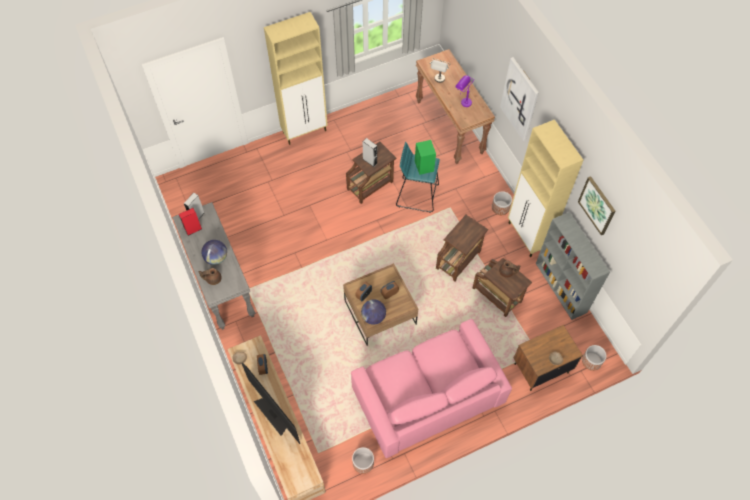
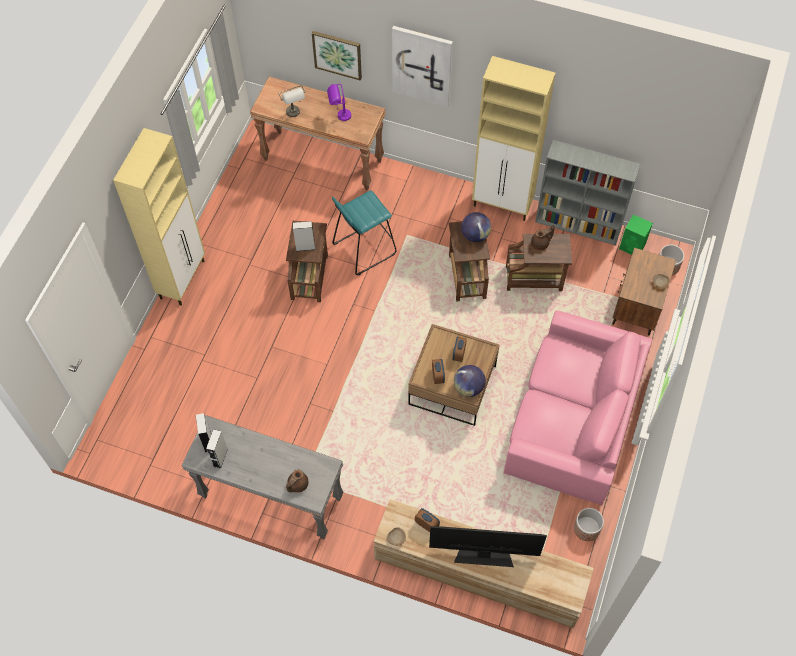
camera: 45 degrees left, 0 degrees up
red speaker [179,208,202,236] -> grey speaker [206,429,228,469]
globe [201,240,227,265] -> globe moved to [461,212,491,242]
green speaker [415,140,436,175] -> green speaker moved to [619,214,653,255]
planter [492,191,512,215] -> none
picture [578,176,615,235] -> picture moved to [312,31,362,80]

